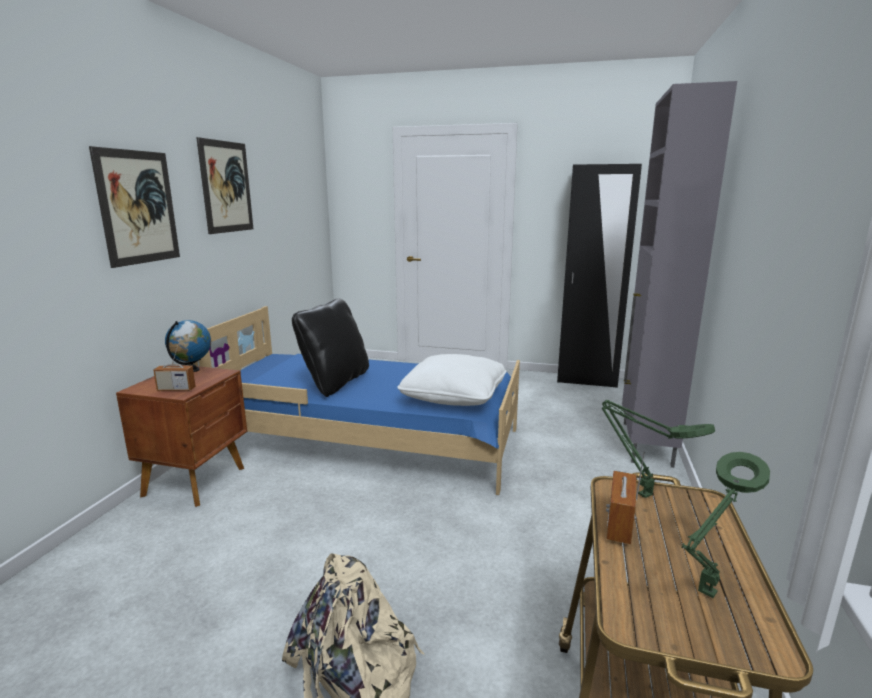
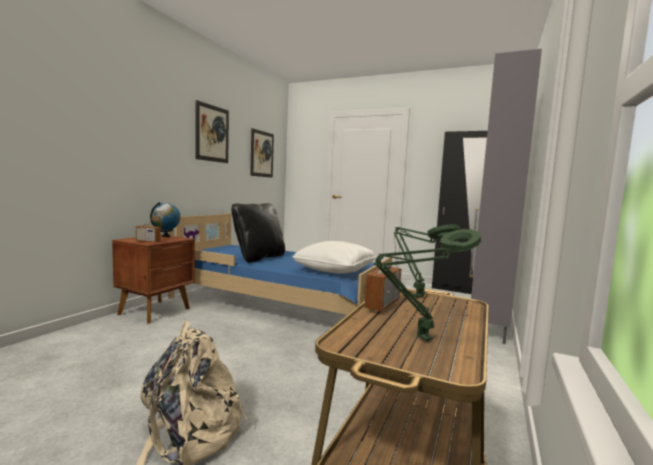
camera: 10 degrees right, 10 degrees down
picture [89,146,180,268] -> picture moved to [250,128,274,178]

